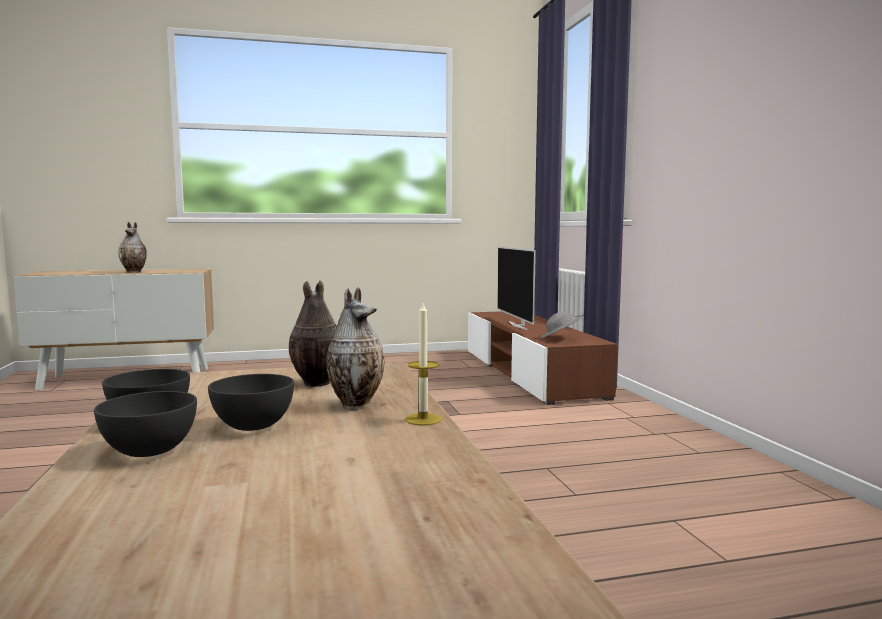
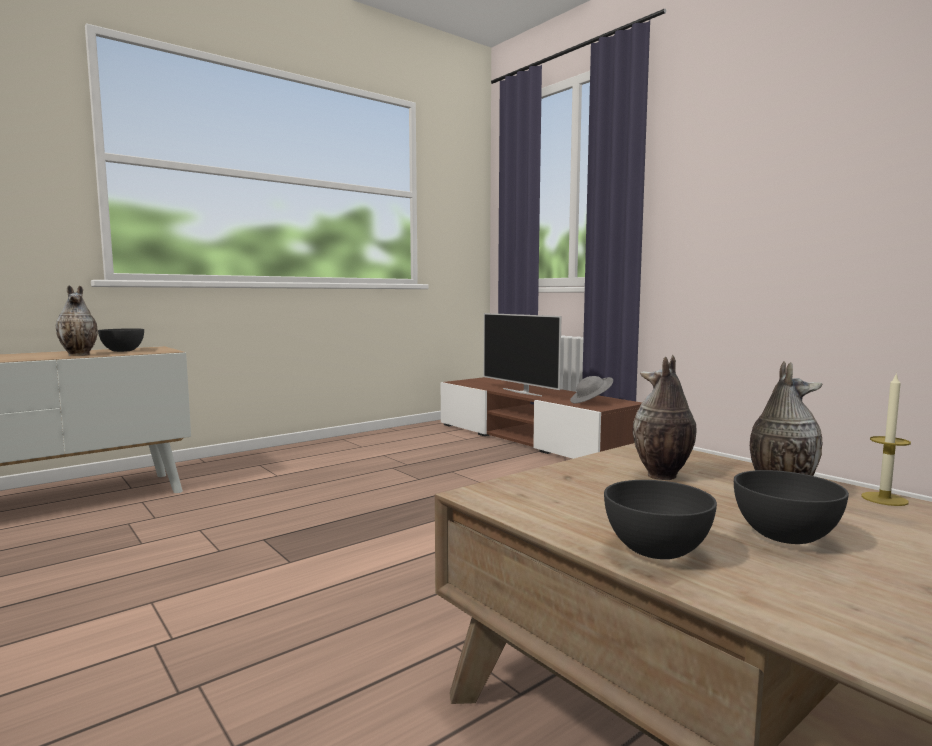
camera: 25 degrees left, 0 degrees up
grey bowl [94,391,197,457] -> grey bowl moved to [98,328,144,352]

